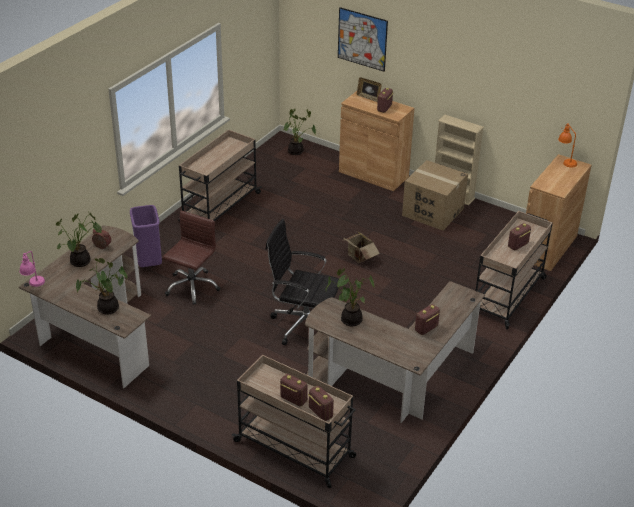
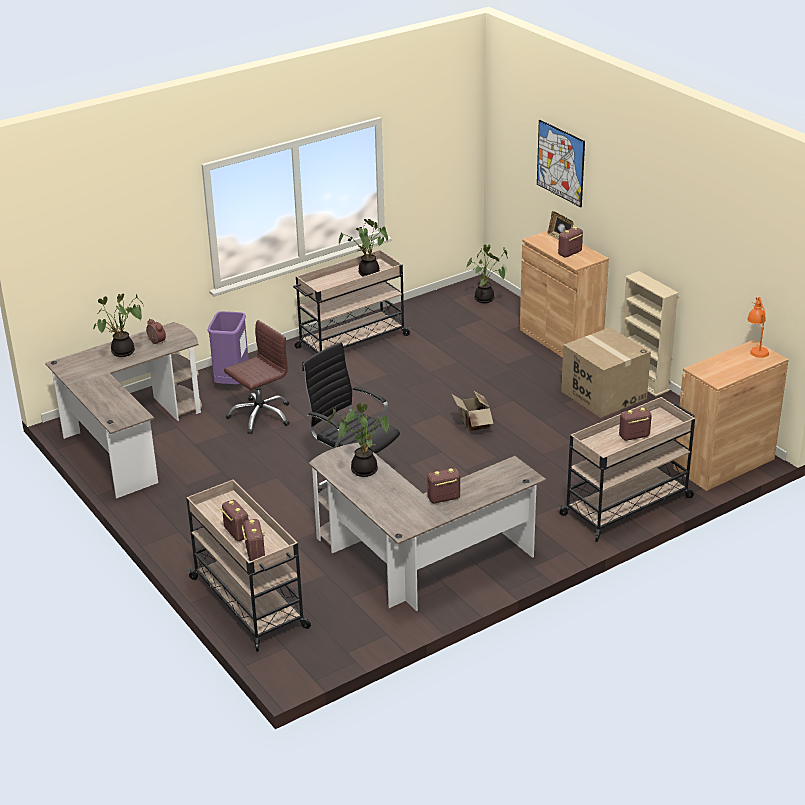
camera: 25 degrees right, 5 degrees down
pink table lamp [20,251,45,287] -> none
potted plant [76,258,128,315] -> potted plant moved to [339,219,388,276]

